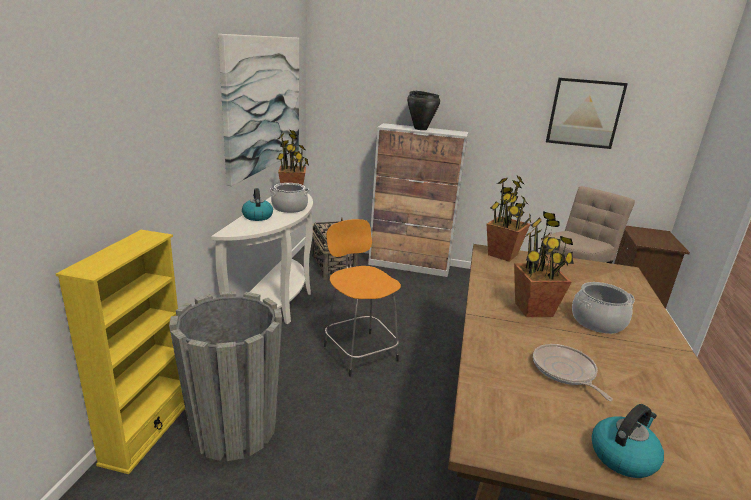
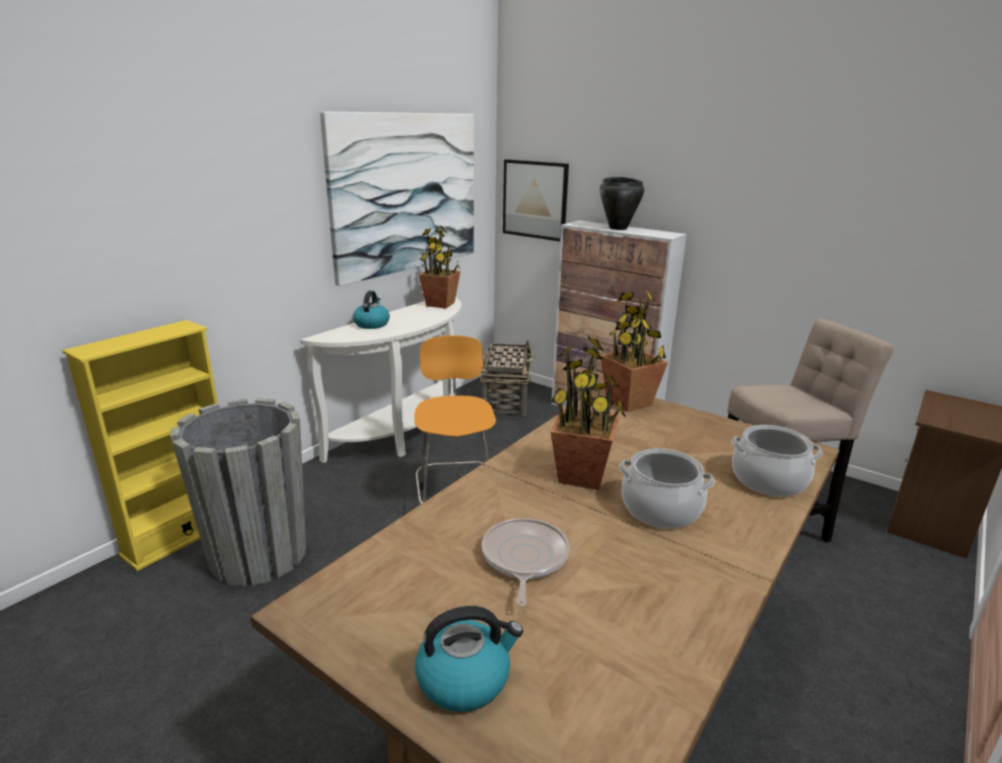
camera: 25 degrees right, 0 degrees up
cooking pot [269,183,310,213] -> cooking pot moved to [731,425,823,497]
picture [546,78,628,149] -> picture moved to [503,159,569,241]

